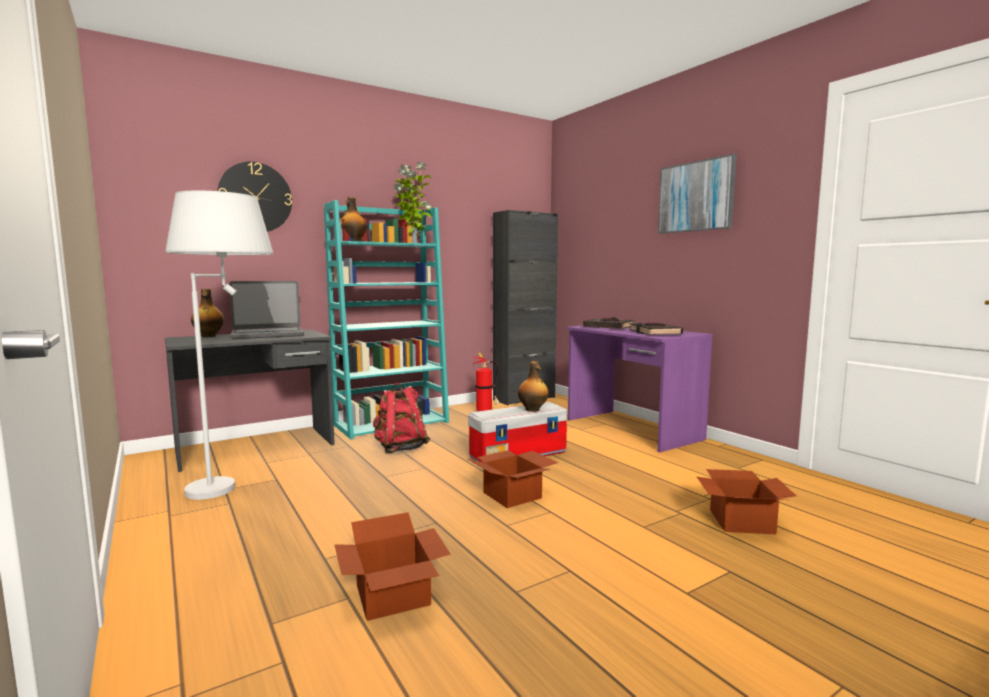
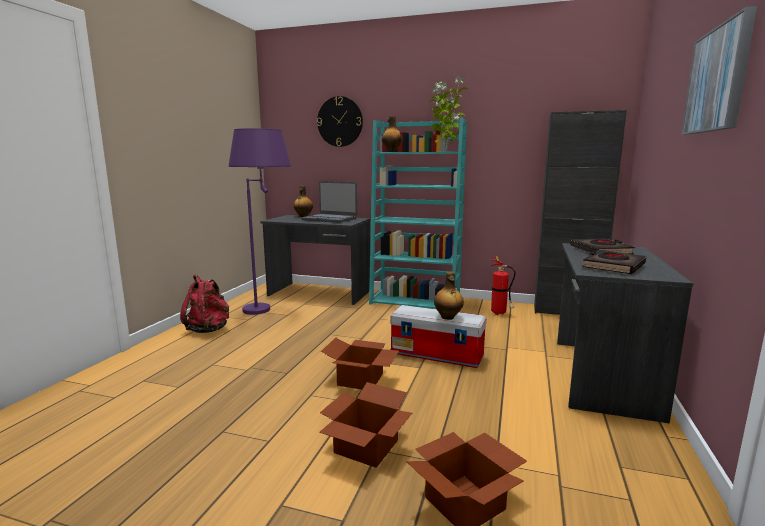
camera: 50 degrees right, 5 degrees up
white floor lamp [166,191,273,500] -> purple floor lamp [229,128,291,315]
cardboard box [335,512,450,621] -> cardboard box moved to [319,382,412,468]
red backpack [373,383,430,453] -> red backpack moved to [180,275,229,333]
purple desk [566,326,713,452] -> grey desk [557,243,693,423]

